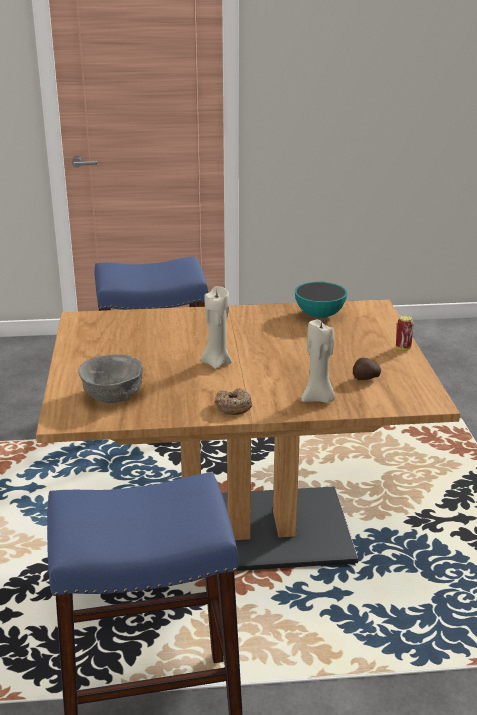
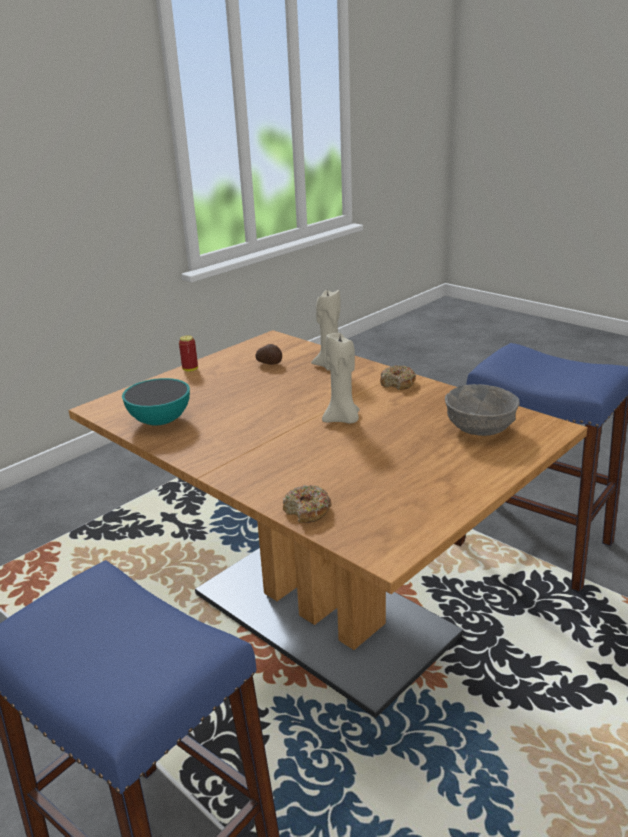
camera: 130 degrees left, 0 degrees up
none -> donut [283,485,332,523]

